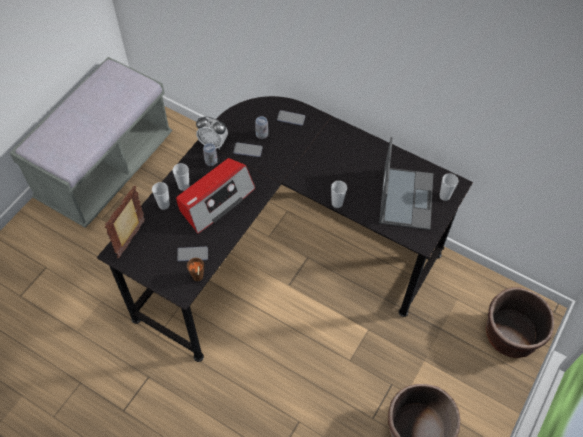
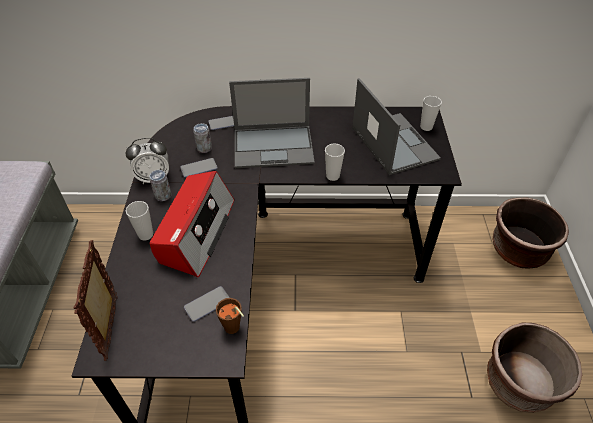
camera: 30 degrees left, 10 degrees down
cup [152,182,170,210] -> none
none -> laptop [229,78,315,168]

